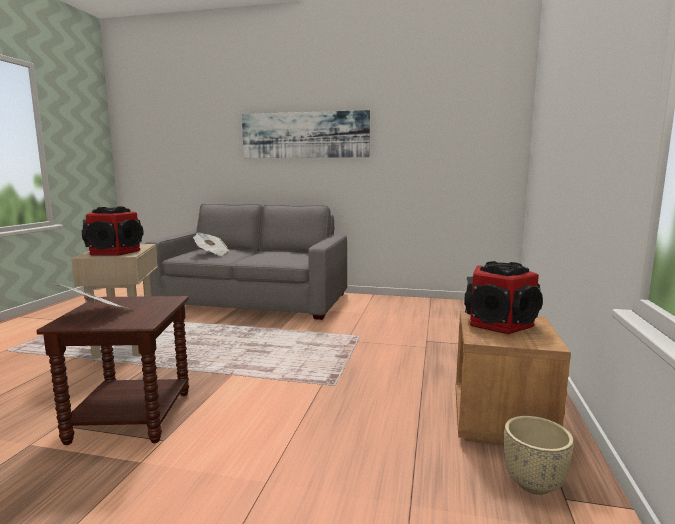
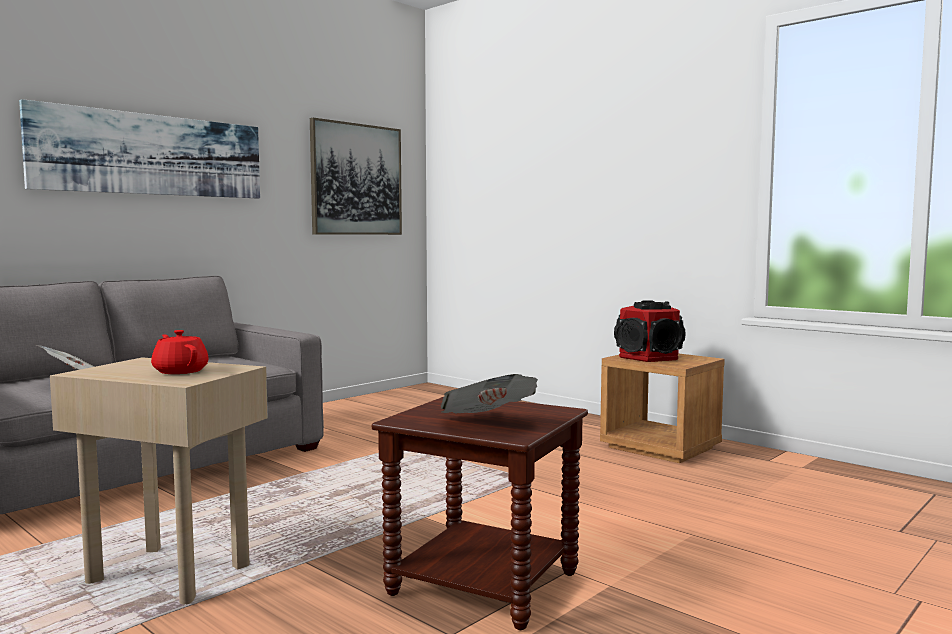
camera: 60 degrees left, 5 degrees down
speaker [82,207,143,256] -> red teapot [151,330,209,374]
beige planter [504,416,574,495] -> none
none -> picture [310,118,402,235]

